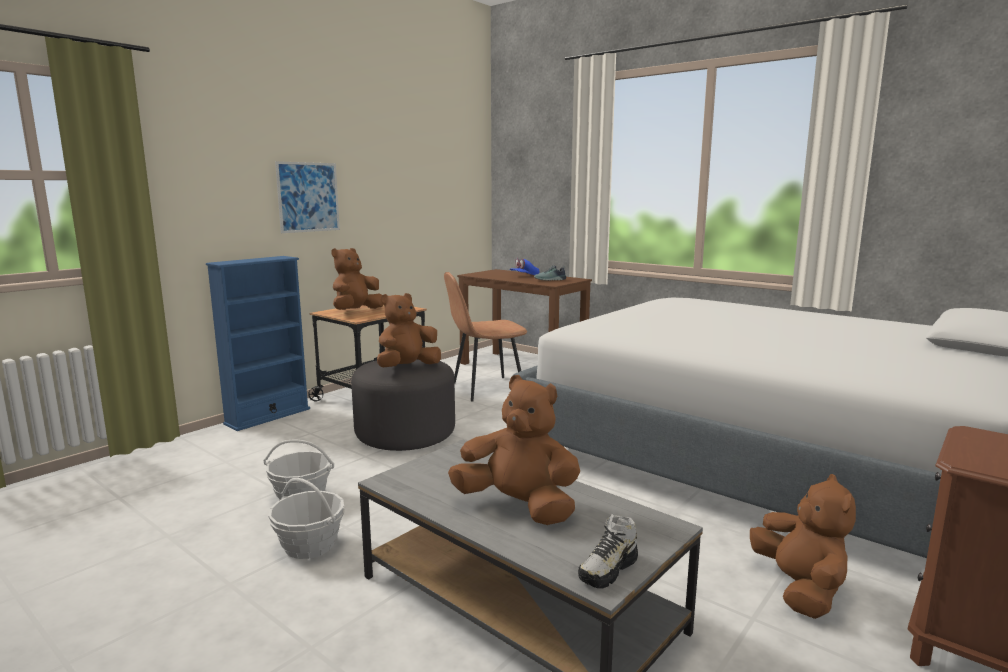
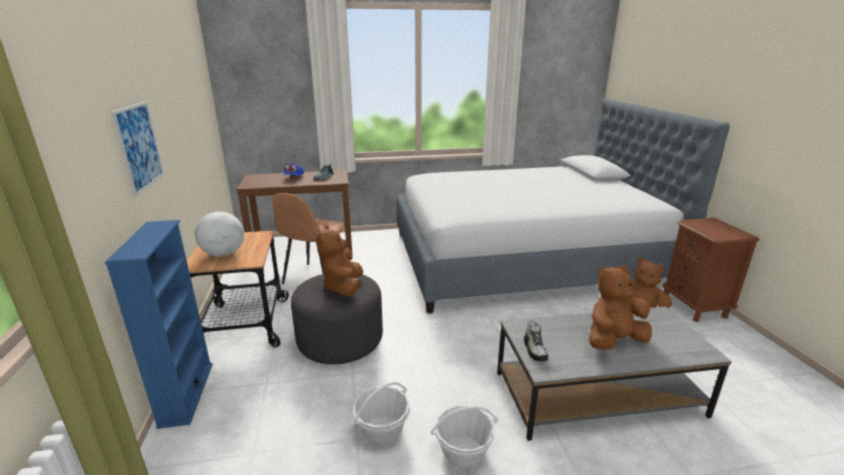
camera: 50 degrees left, 10 degrees up
brown plush toy [331,248,383,310] -> globe [195,212,244,257]
shoe [578,514,638,589] -> shoe moved to [524,321,548,361]

